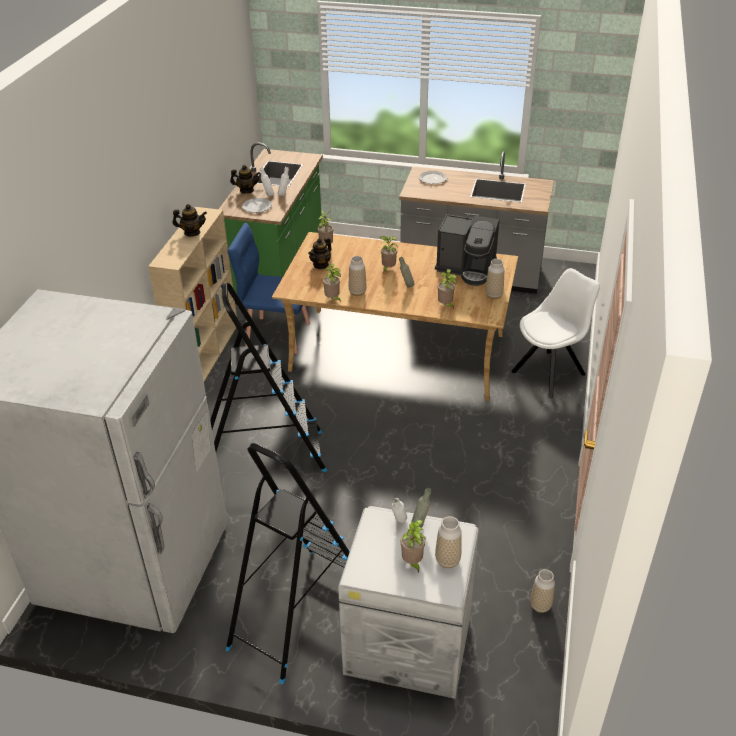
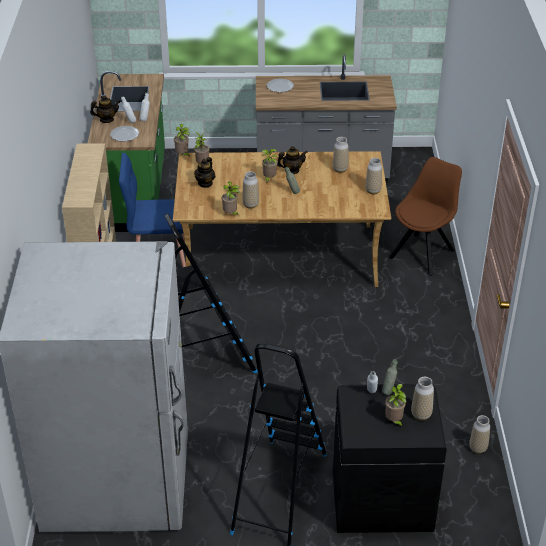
camera: 15 degrees left, 0 degrees up
teapot [173,204,207,237] -> teapot moved to [277,146,308,174]
white washing machine [338,506,479,699] -> black washing machine [333,384,447,533]
coffee machine [435,214,499,286] -> vase [333,137,349,173]
potted plant [437,269,457,309] -> potted plant moved to [174,124,190,156]
white chair [512,268,600,398] -> brown chair [389,157,462,276]

